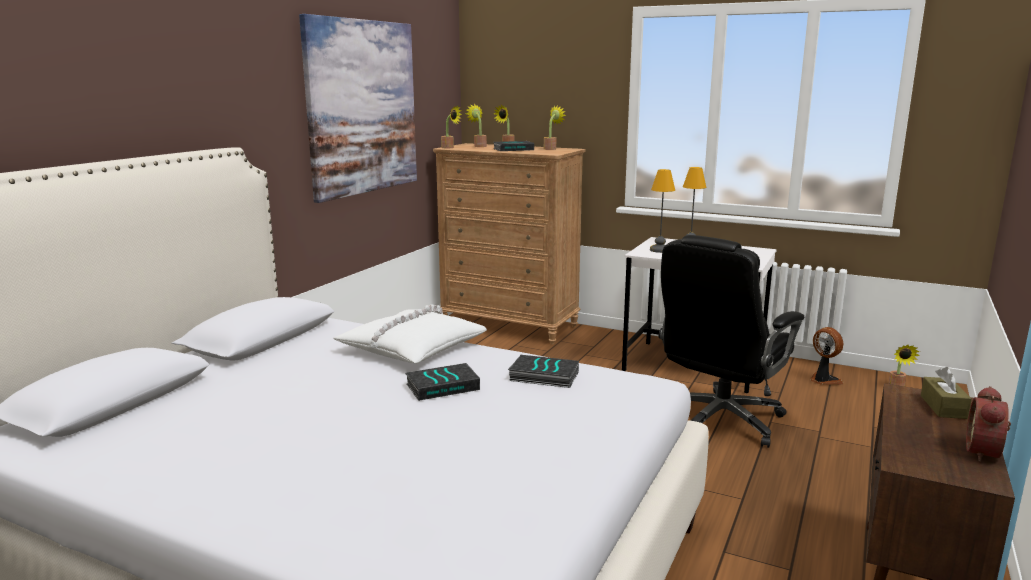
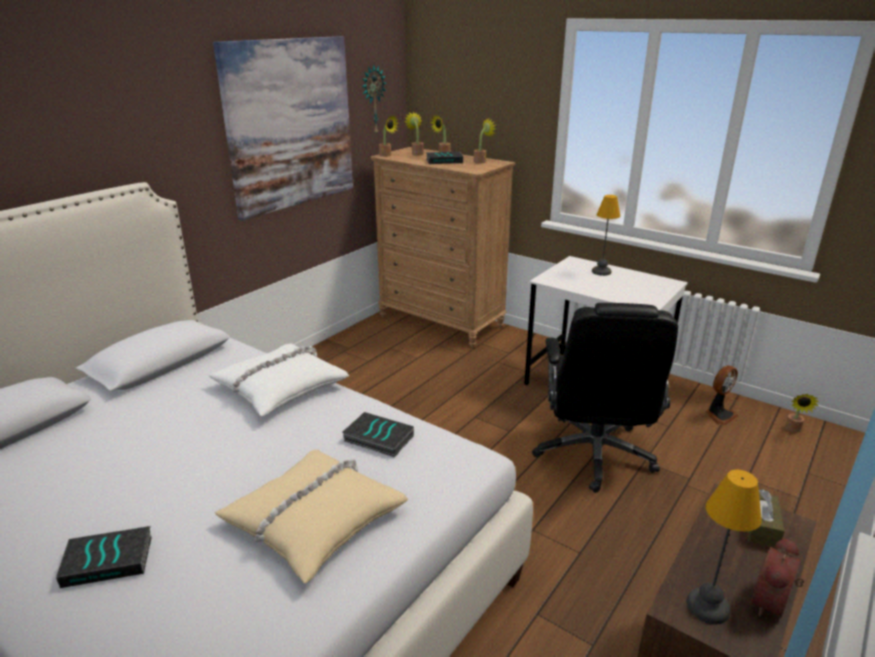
camera: 10 degrees right, 10 degrees up
book [405,363,480,401] -> book moved to [56,526,152,588]
table lamp [650,169,675,253] -> table lamp moved to [687,469,762,624]
black office chair [658,235,804,448] -> black office chair turned 45 degrees counterclockwise [532,303,678,493]
fan [811,327,844,385] -> fan turned 75 degrees clockwise [705,365,738,426]
none -> beige pillow [215,449,408,584]
none -> wall clock [361,64,387,136]

